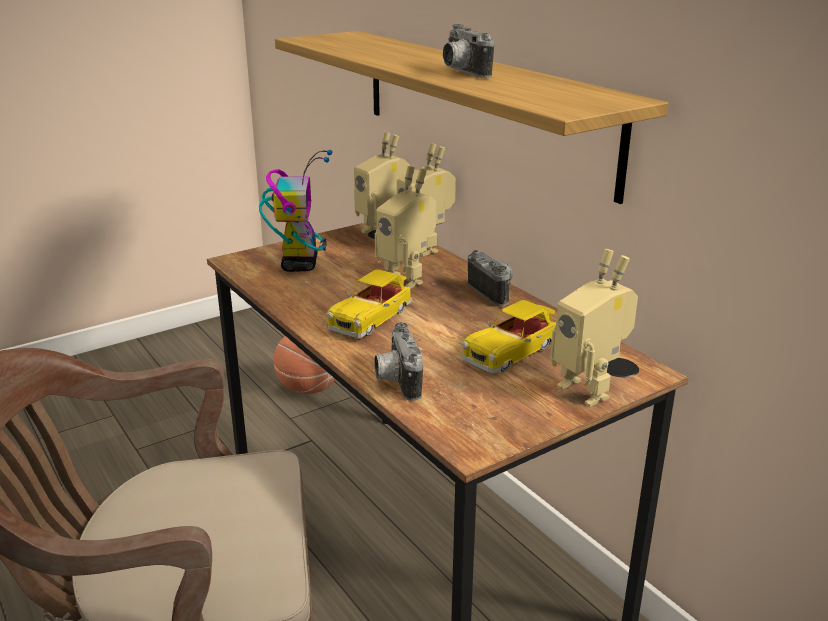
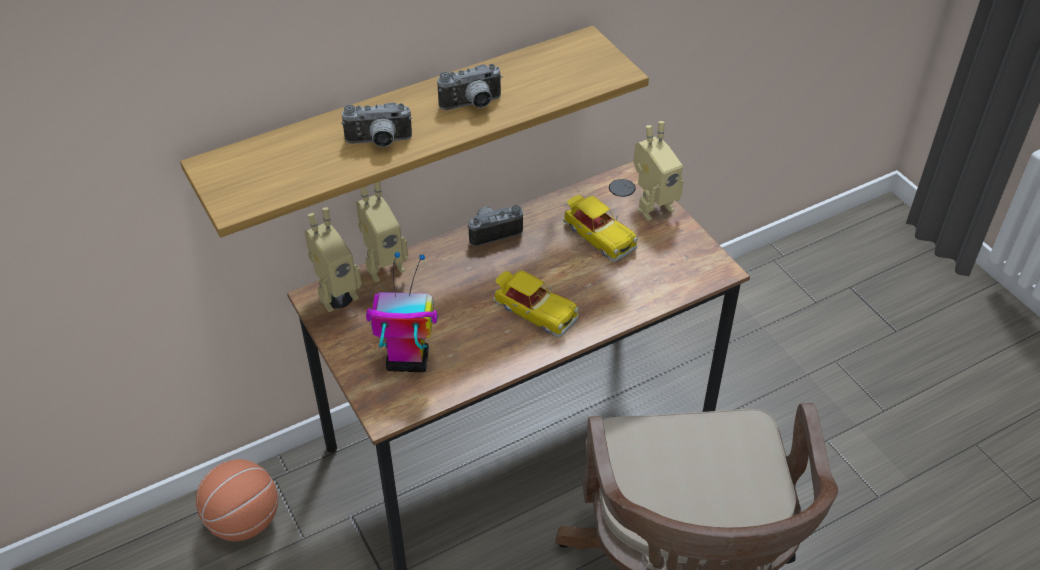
camera: 85 degrees left, 20 degrees up
toy robot [375,166,436,289] -> none
camera [375,322,423,401] -> camera moved to [341,103,412,147]

